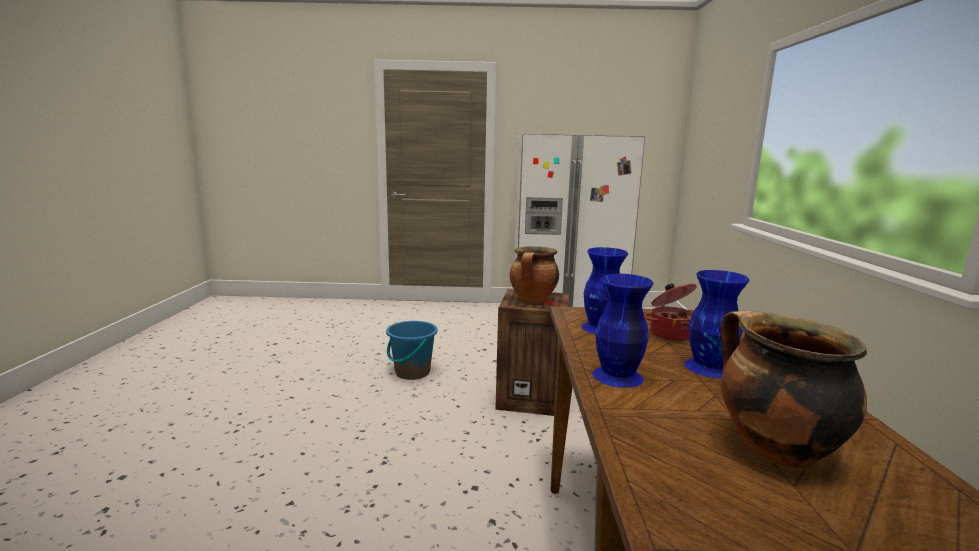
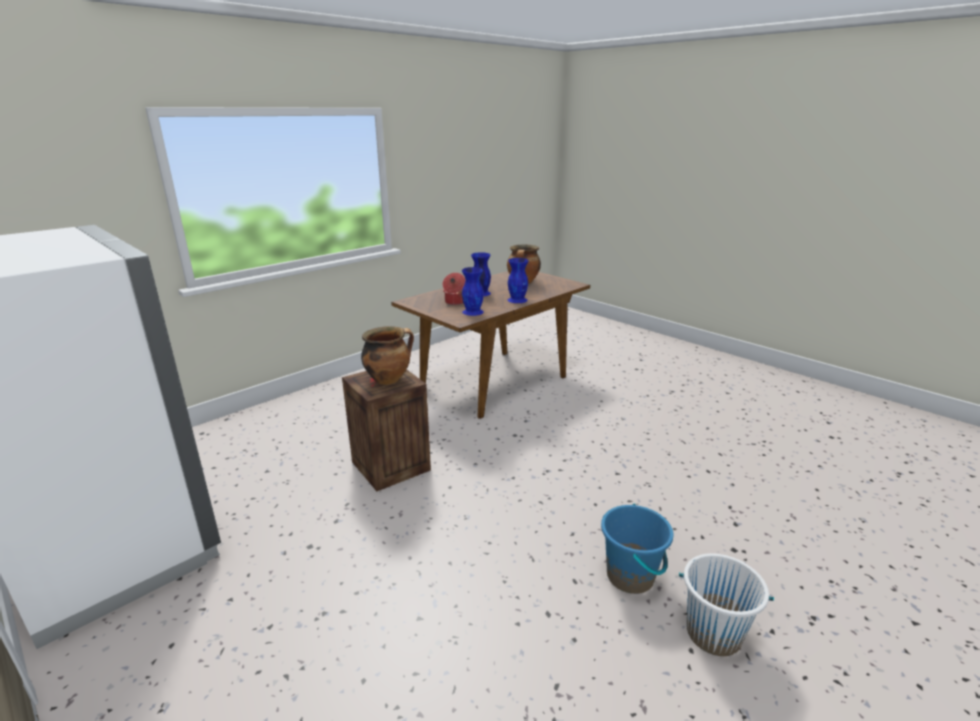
camera: 135 degrees left, 10 degrees up
blue bucket [386,321,438,380] -> blue bucket moved to [601,504,674,594]
none -> white bucket [679,553,774,656]

